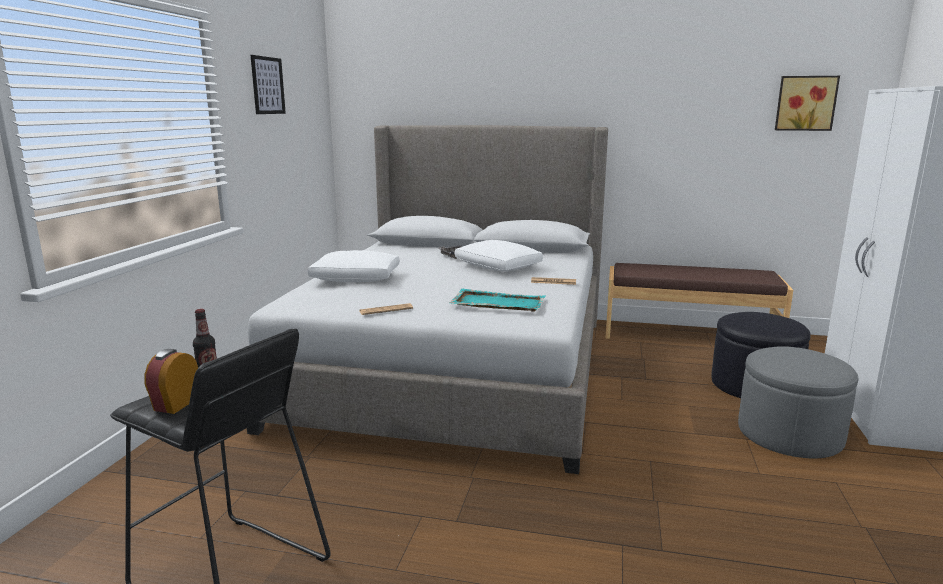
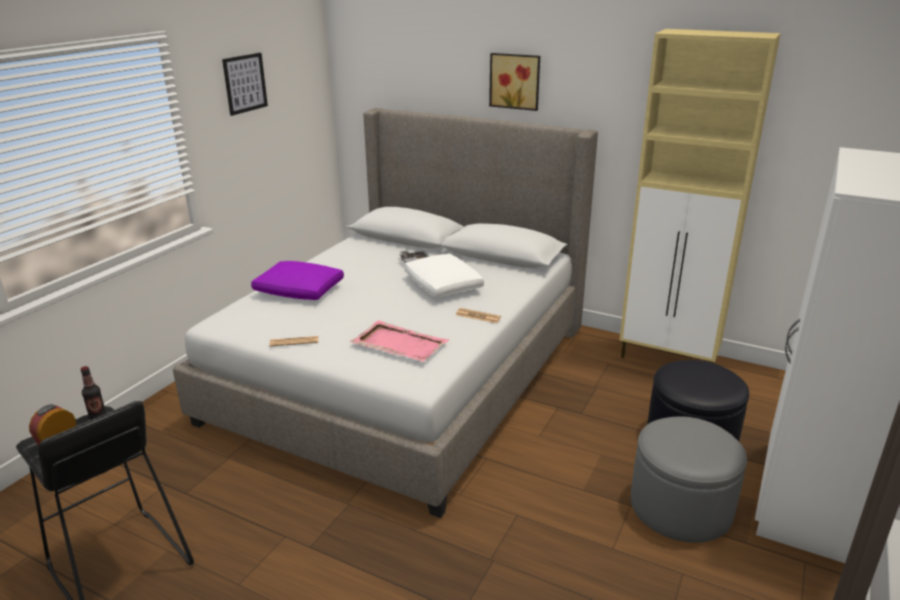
camera: 15 degrees right, 10 degrees up
white pillow [307,250,400,282] -> purple pillow [251,261,344,300]
turquoise tray [449,289,545,312] -> pink tray [350,320,449,362]
brown bench [606,263,793,339] -> beige cabinet [619,29,781,363]
picture [775,76,840,131] -> picture moved to [489,53,540,111]

